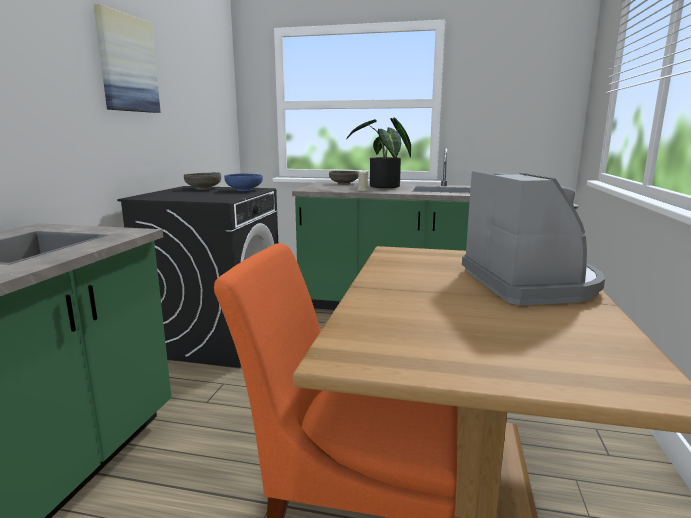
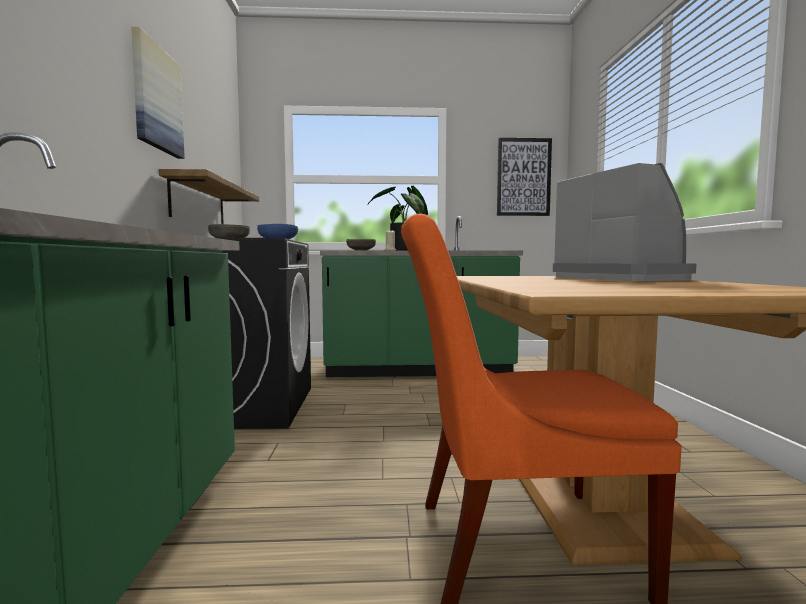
camera: 15 degrees left, 10 degrees down
none -> shelf [159,169,259,224]
none -> picture [497,138,552,216]

